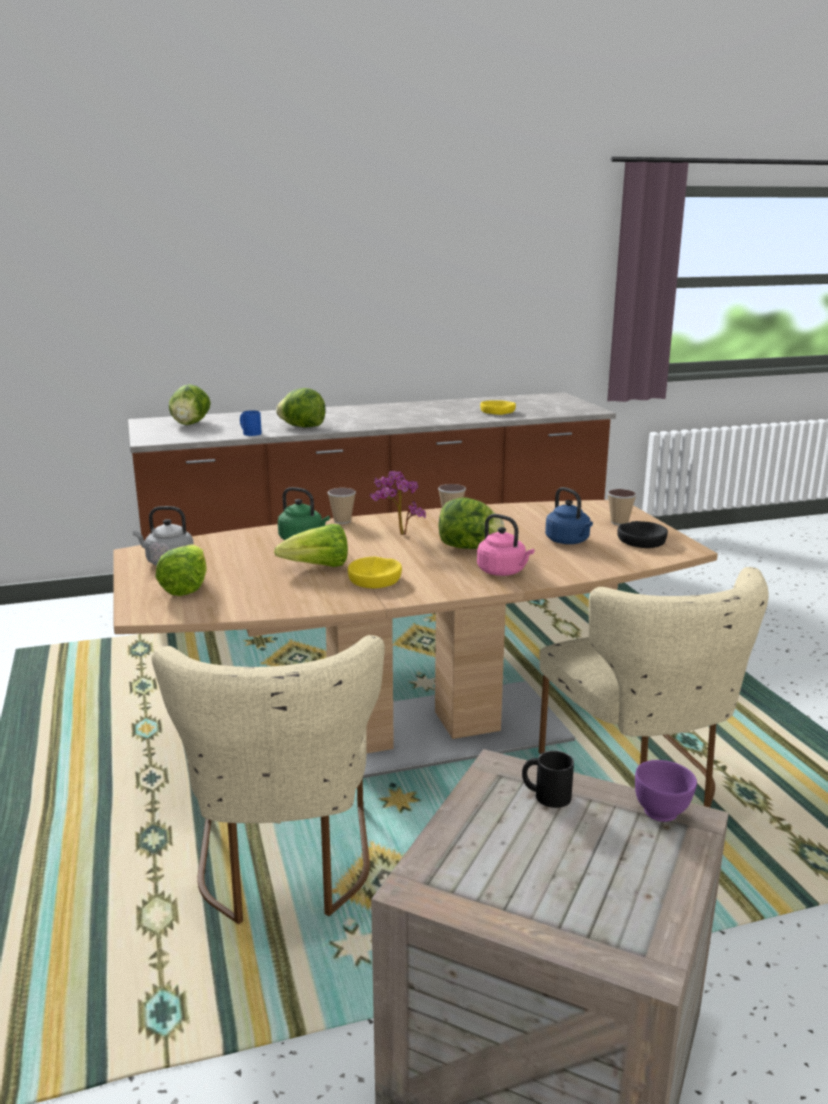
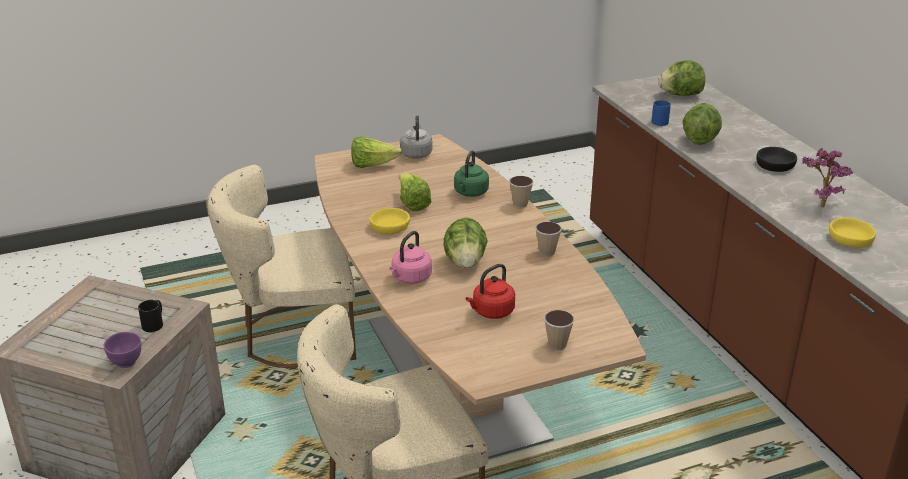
camera: 85 degrees right, 10 degrees up
potted plant [370,471,426,535] -> potted plant moved to [802,148,853,208]
blue kettle [545,487,593,544] -> red kettle [465,264,515,319]
black bowl [617,521,668,548] -> black bowl moved to [756,147,797,172]

